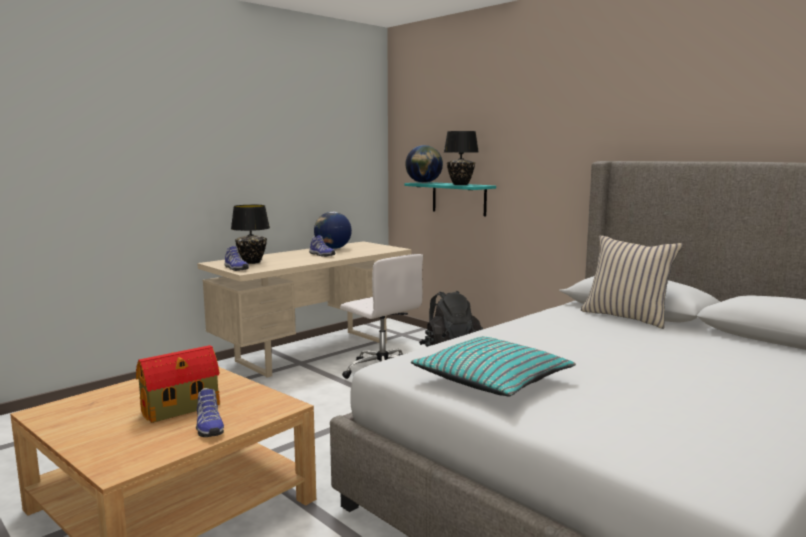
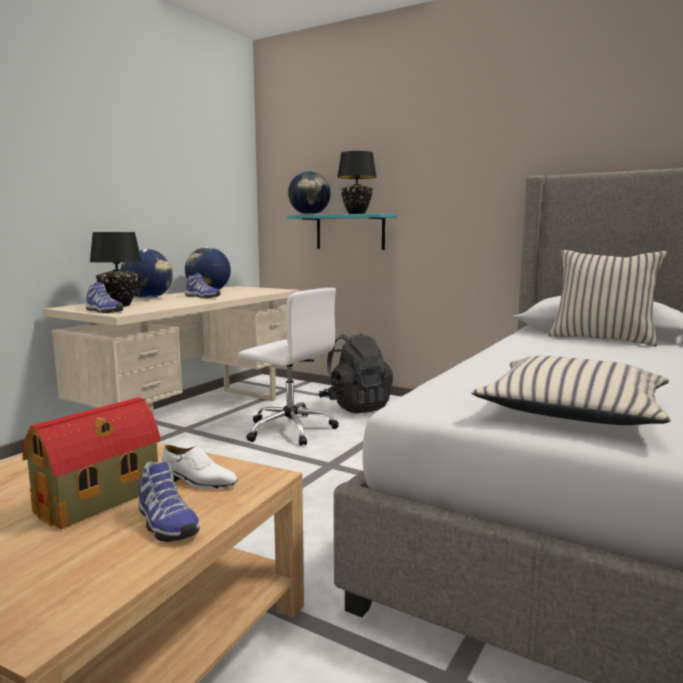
camera: 15 degrees left, 0 degrees up
turquoise pillow [411,337,576,397] -> beige pillow [472,356,670,425]
none -> globe [121,249,173,299]
none -> white shoe [162,445,238,489]

